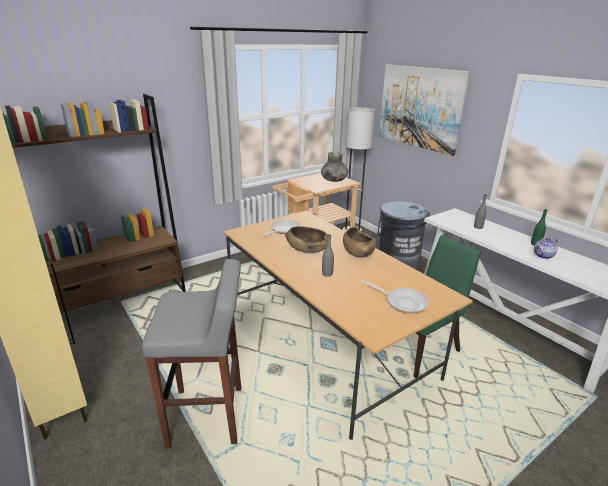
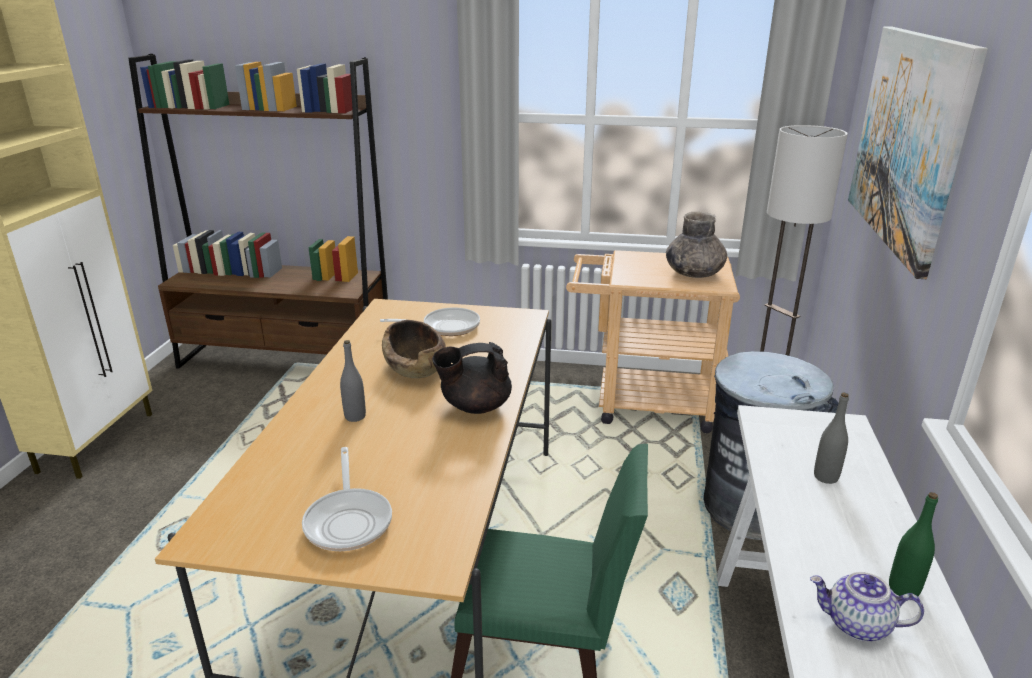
camera: 45 degrees right, 0 degrees up
grey stool [142,259,241,448] -> none
brown bowl [343,227,376,258] -> black teapot [432,342,512,414]

